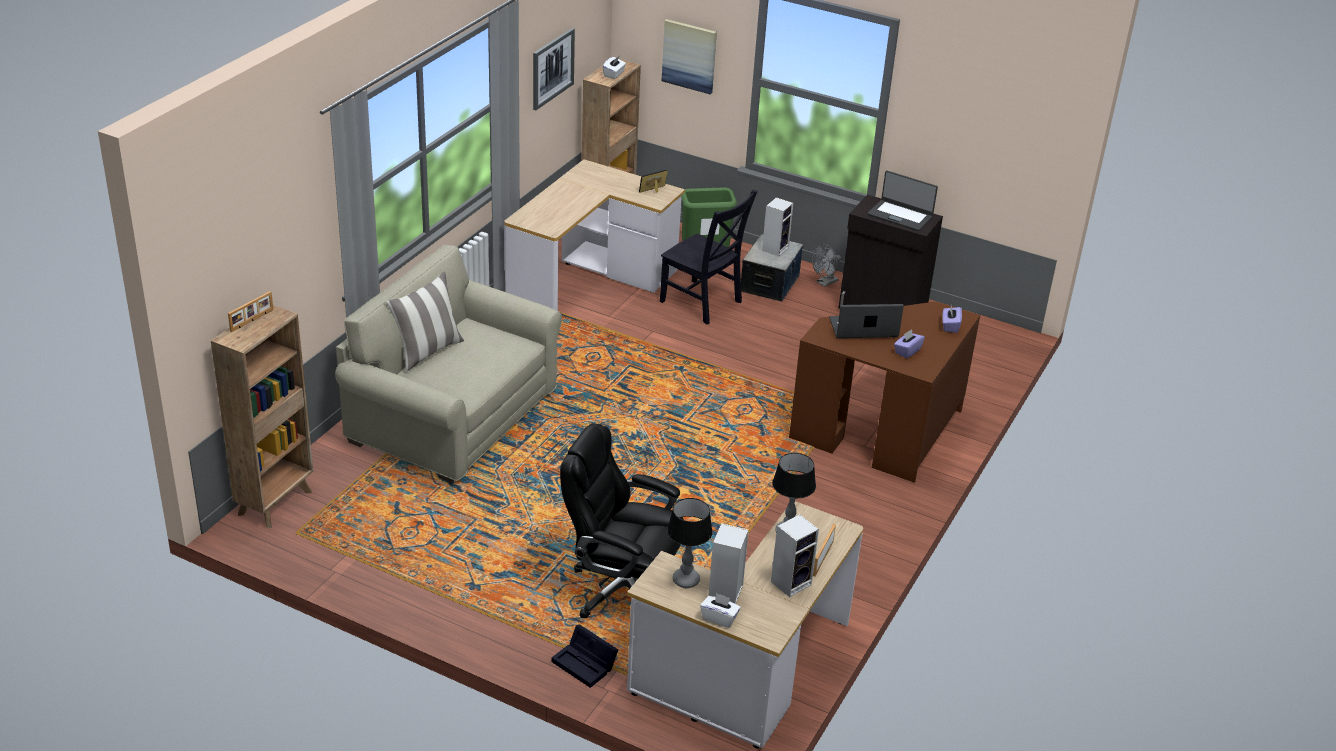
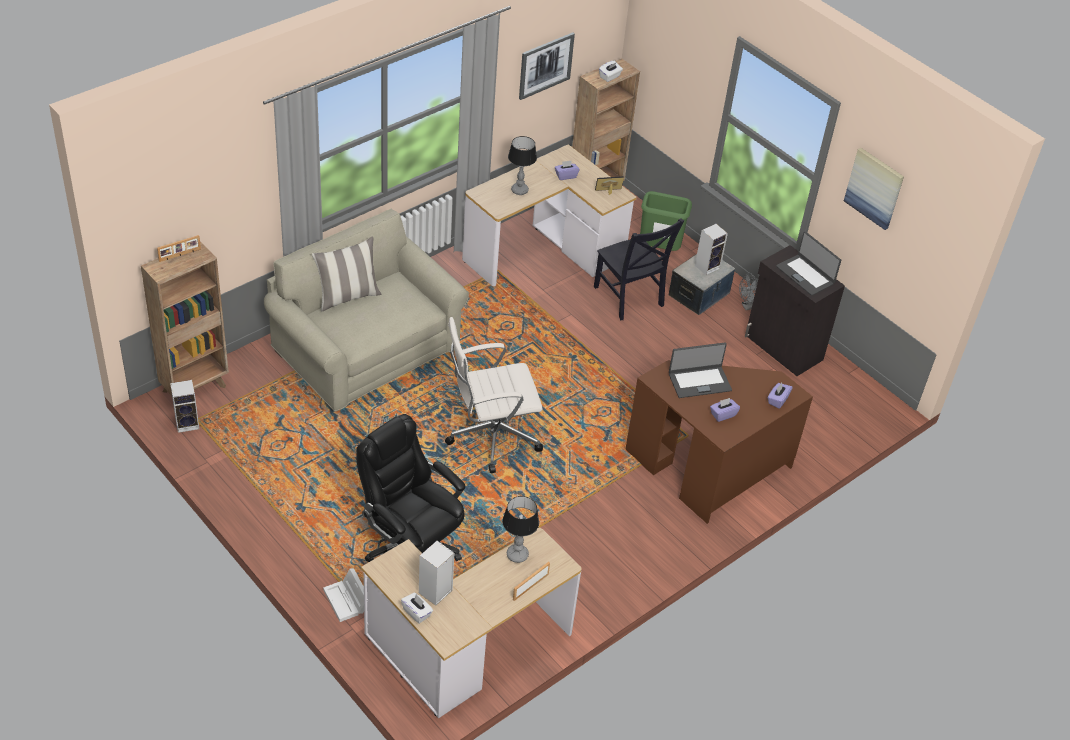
camera: 20 degrees right, 10 degrees up
black storage box [552,624,618,688] -> white storage box [323,568,364,622]
picture [662,19,717,94] -> picture moved to [844,148,904,230]
table lamp [667,498,713,588] -> table lamp moved to [508,136,537,195]
speaker [771,514,819,597] -> speaker moved to [170,380,199,433]
laptop [830,304,904,338] -> laptop turned 150 degrees clockwise [669,342,732,398]
none -> white office chair [445,317,543,473]
none -> purple tissue box [555,160,579,180]

